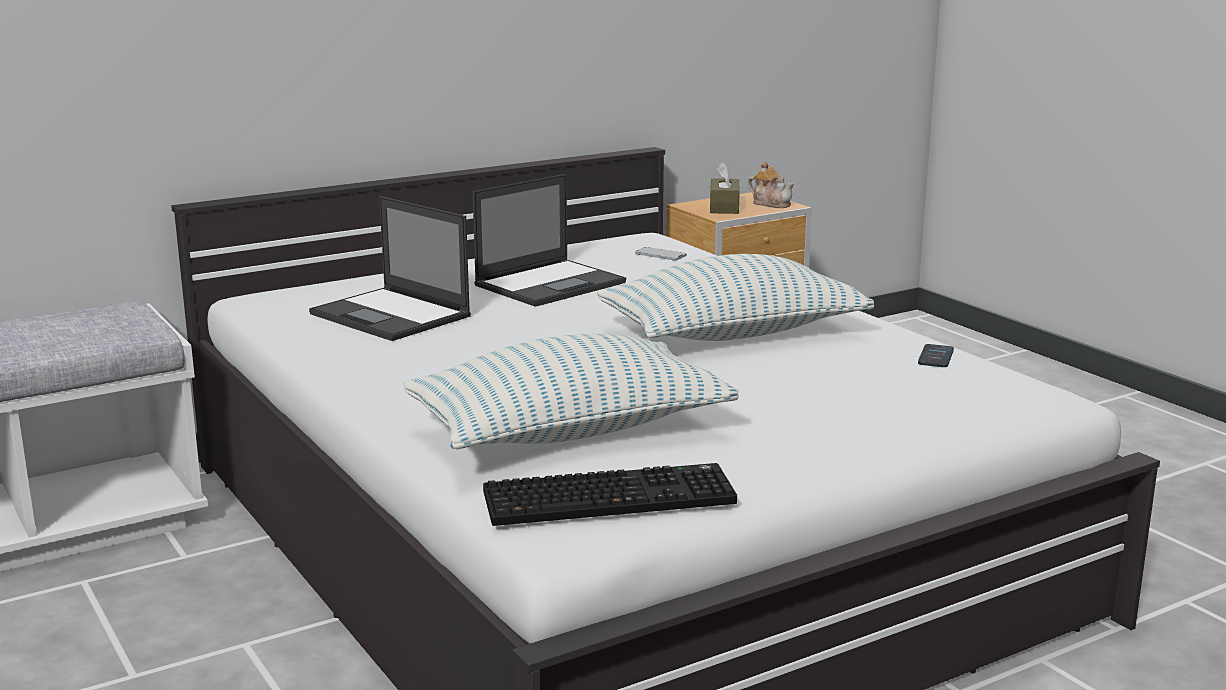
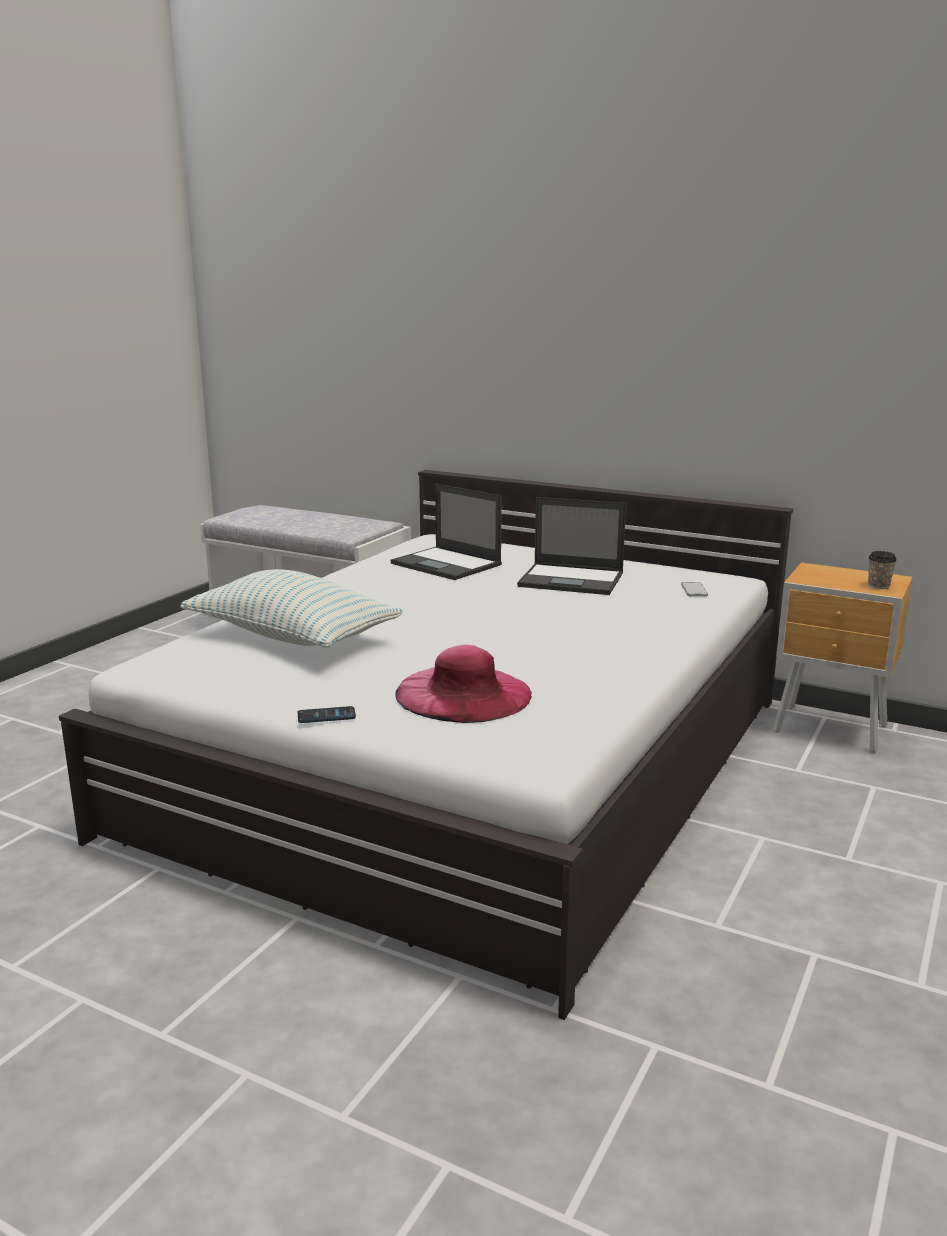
camera: 60 degrees right, 0 degrees up
laptop [309,196,471,341] -> laptop turned 60 degrees counterclockwise [391,484,502,580]
keyboard [483,463,737,526] -> none
pillow [597,254,874,341] -> none
brown tissue box [710,162,740,214] -> none
teapot [748,161,794,208] -> cup [868,551,897,589]
phone [918,344,954,367] -> phone moved to [298,706,356,723]
none -> pink hat [395,645,532,723]

